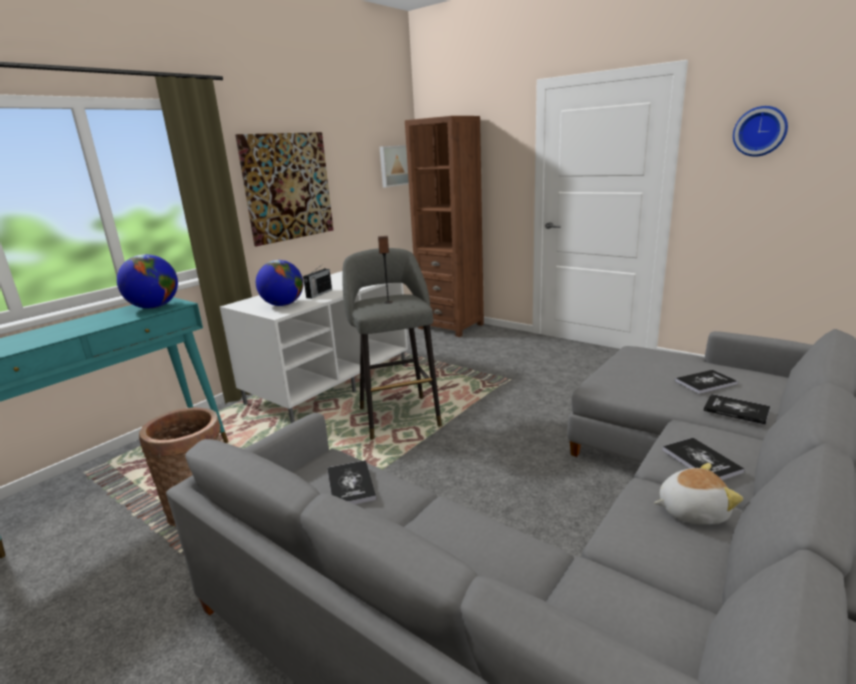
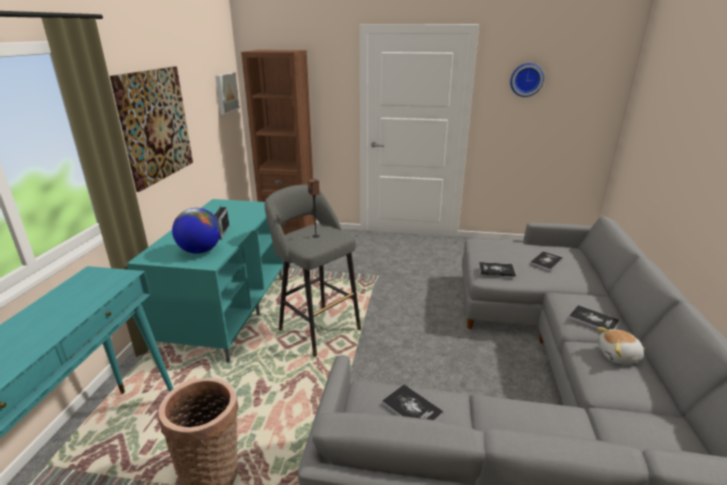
camera: 30 degrees left, 5 degrees up
globe [117,254,178,309] -> none
white tv stand [220,271,408,423] -> turquoise tv stand [127,199,284,363]
plush toy [654,463,743,525] -> plush toy turned 150 degrees counterclockwise [597,327,645,364]
book [703,394,770,425] -> book moved to [479,262,516,277]

